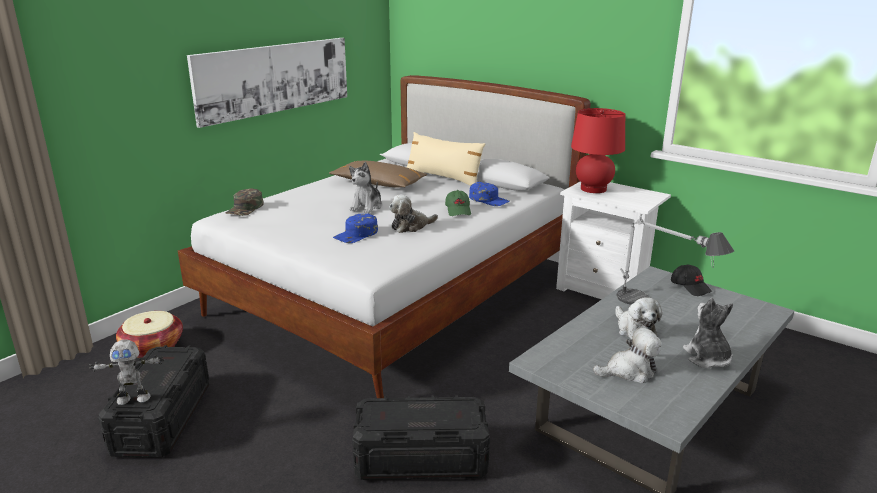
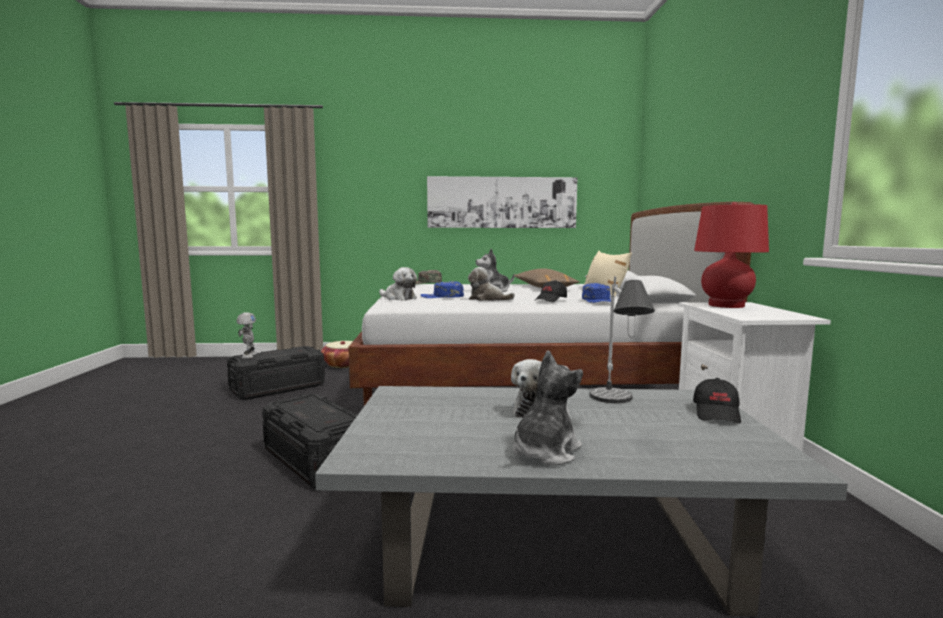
camera: 50 degrees right, 15 degrees down
toy robot [90,339,164,405] -> toy robot turned 135 degrees counterclockwise [237,312,257,359]
green cap [445,190,471,216] -> black cap [534,280,567,302]
plush toy [593,327,662,383] -> plush toy moved to [379,267,417,300]

